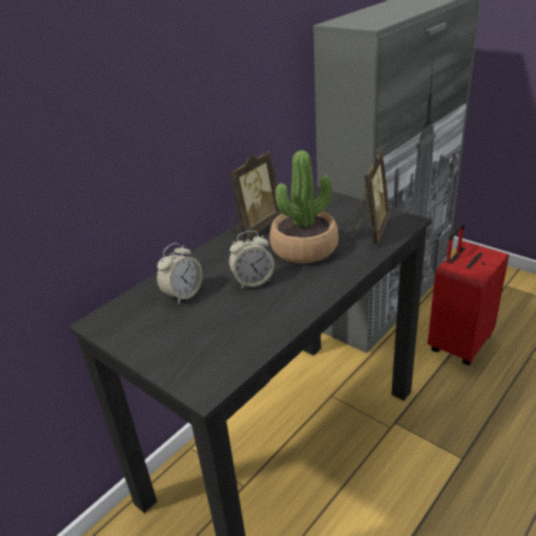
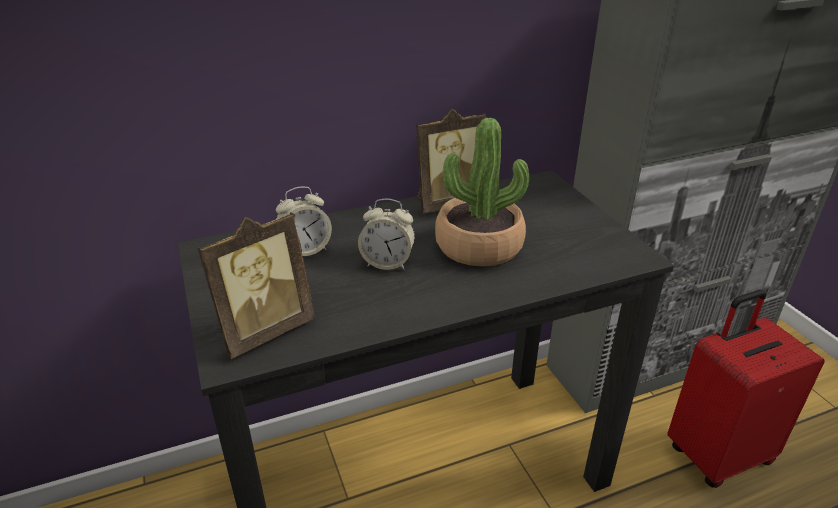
camera: 25 degrees right, 0 degrees up
picture frame [351,151,390,244] -> picture frame moved to [197,212,315,359]

